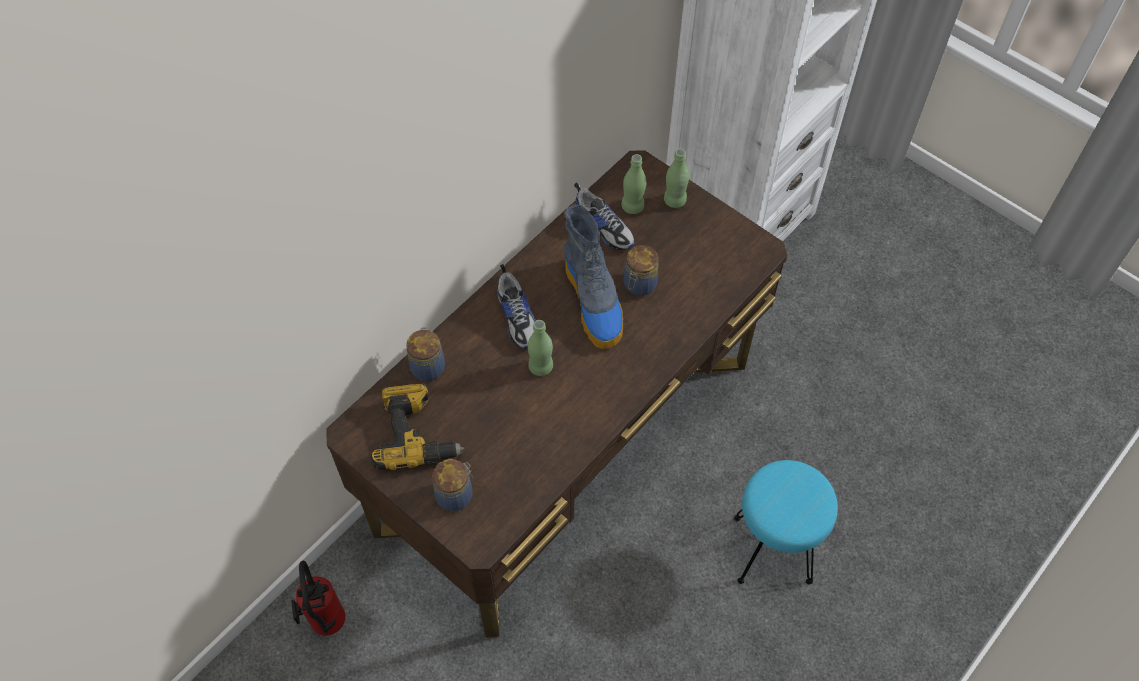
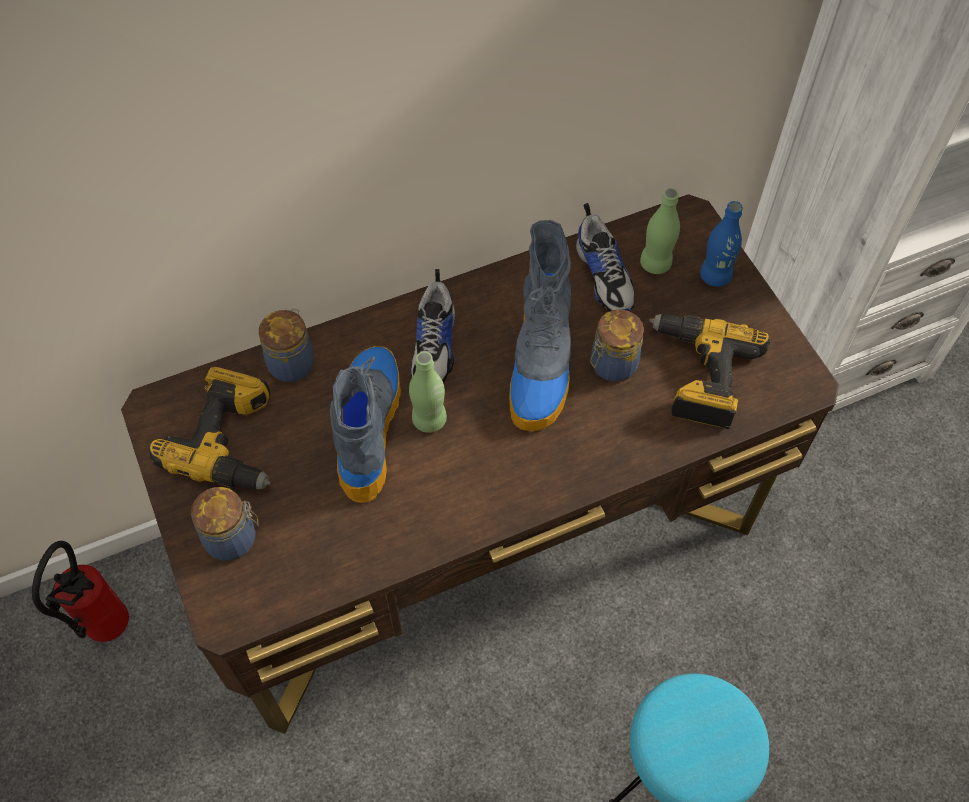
camera: 25 degrees right, 0 degrees up
green bottle [664,148,689,208] -> blue bottle [700,201,743,287]
none -> boot [330,346,401,503]
none -> power drill [649,314,770,429]

